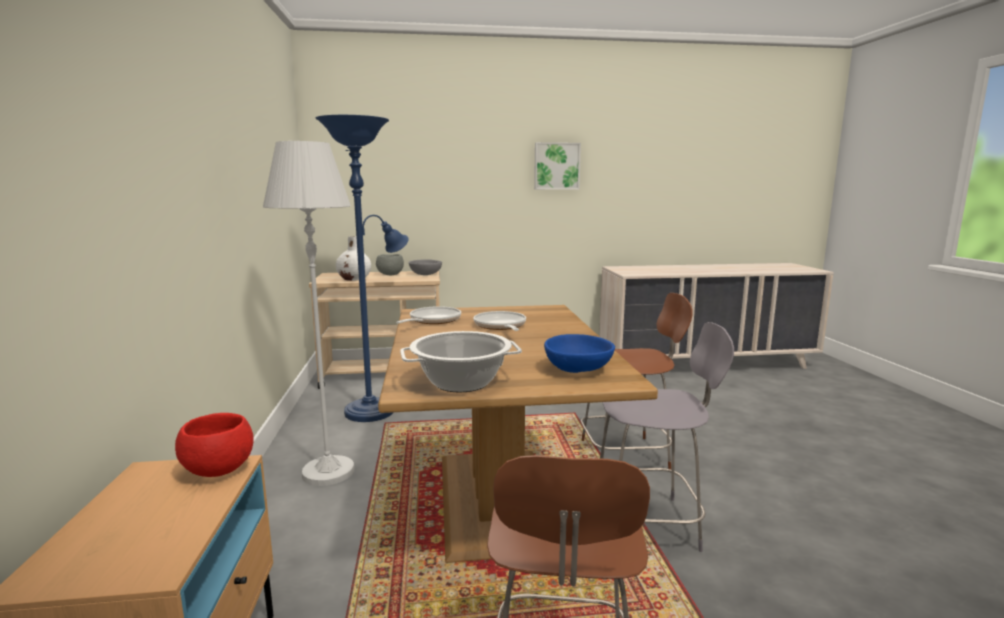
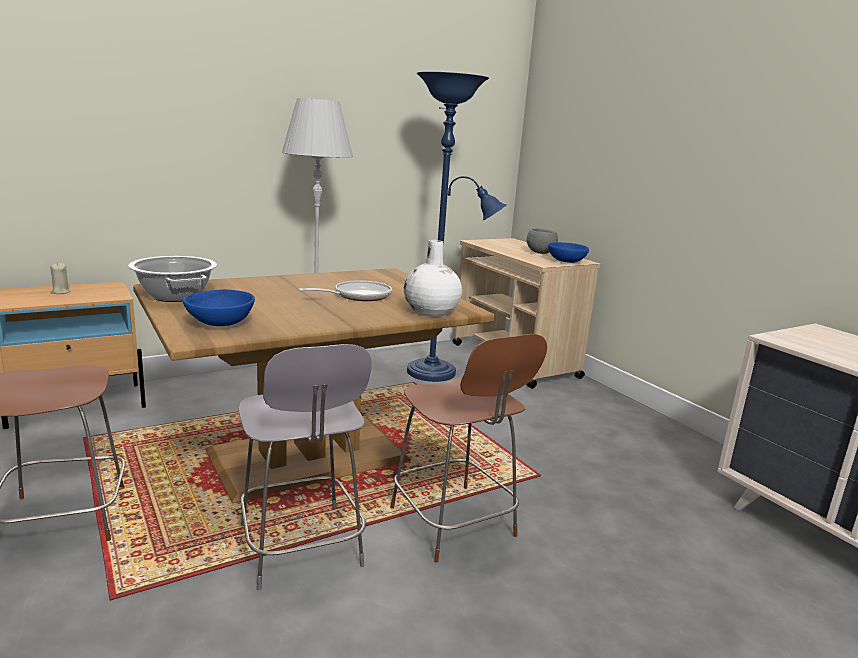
camera: 65 degrees right, 5 degrees up
red bowl [175,413,254,477] -> none
white vase [336,236,371,281] -> white vase moved to [404,240,462,317]
frying pan [396,306,461,324] -> none
grey bowl [409,259,442,275] -> blue bowl [548,242,589,263]
picture [534,142,581,190] -> none
none -> beige candle [50,263,71,294]

